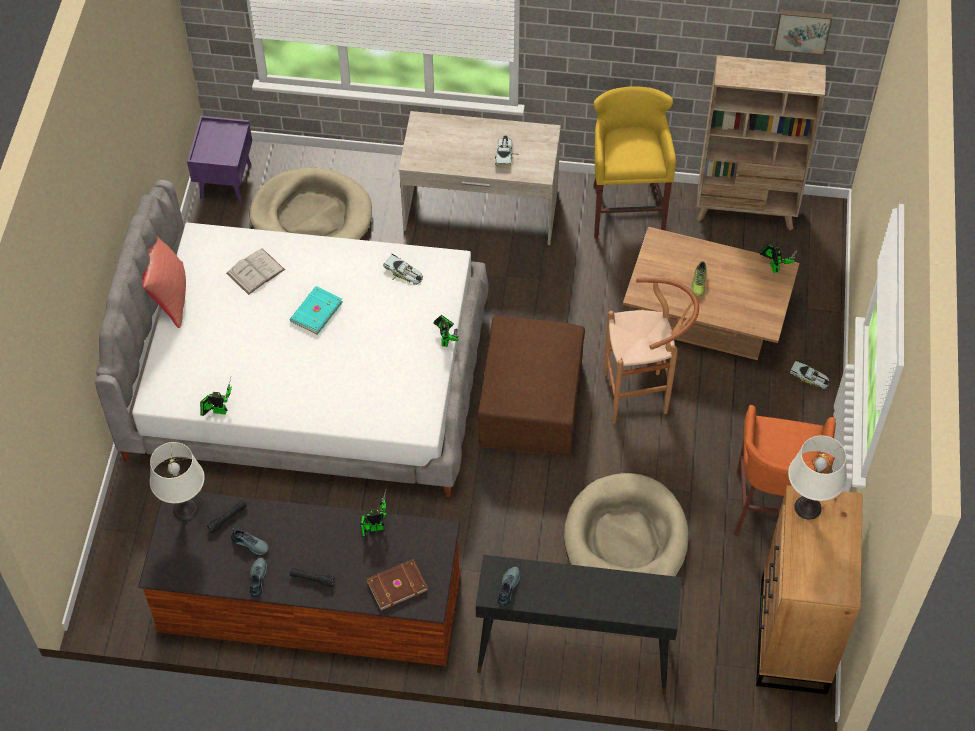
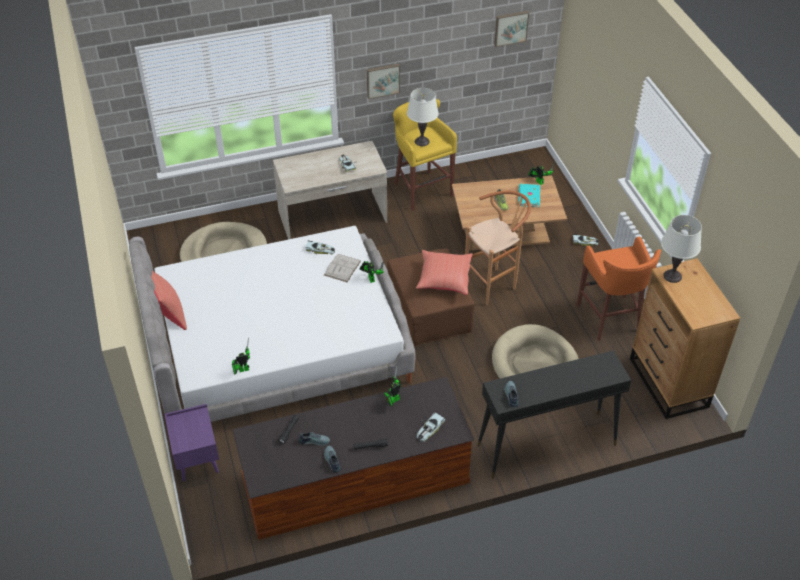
camera: 25 degrees left, 10 degrees down
white table lamp [150,442,205,521] -> white table lamp moved to [407,88,439,146]
purple nightstand [187,116,252,203] -> purple nightstand moved to [164,404,219,482]
white book [226,248,285,295] -> white book moved to [324,254,361,282]
turquoise book [290,286,343,335] -> turquoise book moved to [518,184,540,207]
brown book [366,559,428,611] -> toy car [416,412,445,442]
beige bookcase [696,55,826,230] -> none
none -> picture [367,64,400,99]
none -> red pillow [416,250,473,295]

